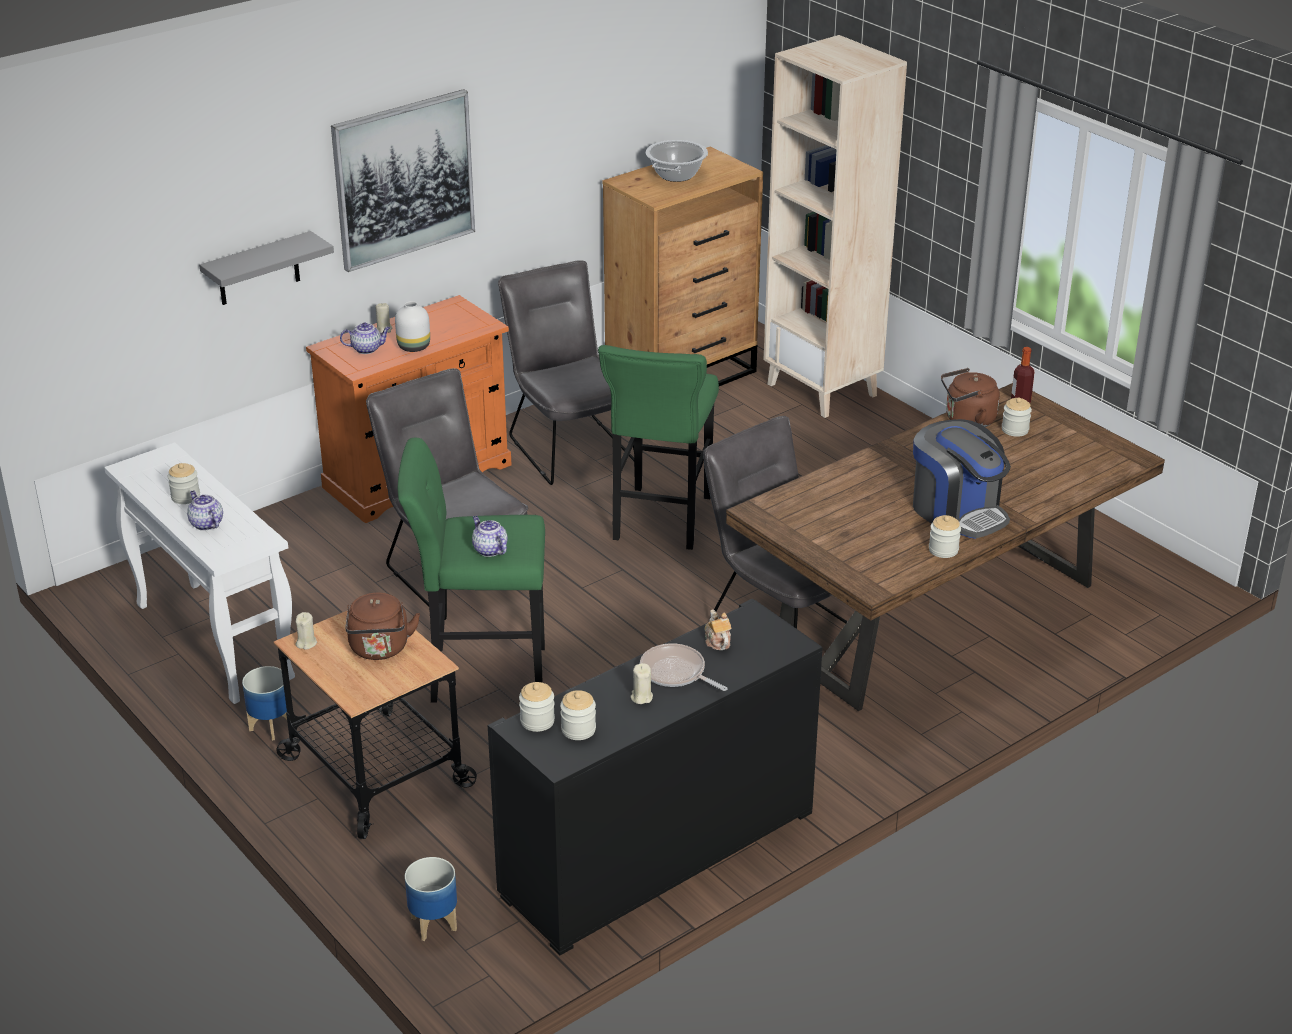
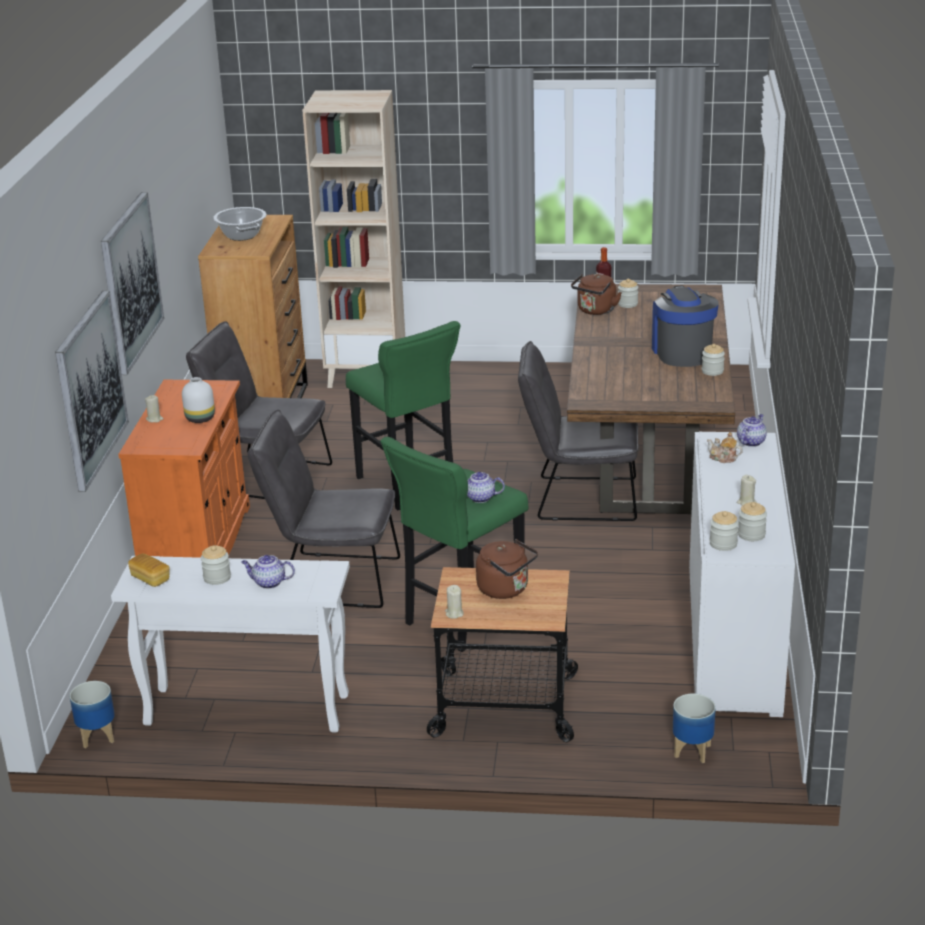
camera: 45 degrees left, 5 degrees down
grey shelf [199,231,334,305] -> picture [55,291,129,492]
planter [242,666,287,741] -> planter moved to [70,681,115,748]
teapot [340,322,390,354] -> teapot moved to [737,414,767,447]
black cabinet [488,598,823,956] -> white cabinet [689,432,795,717]
frying pan [640,643,727,691] -> none
coffee machine [913,419,1011,539] -> coffee machine turned 105 degrees counterclockwise [652,286,719,367]
none -> bread [128,553,170,587]

